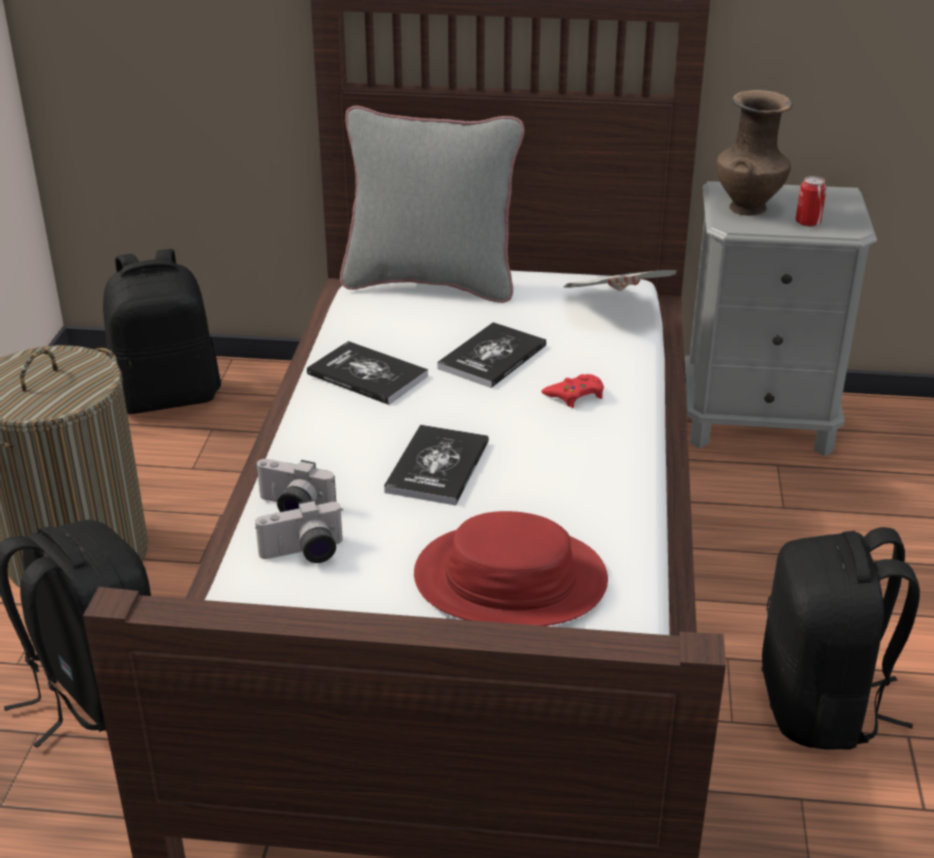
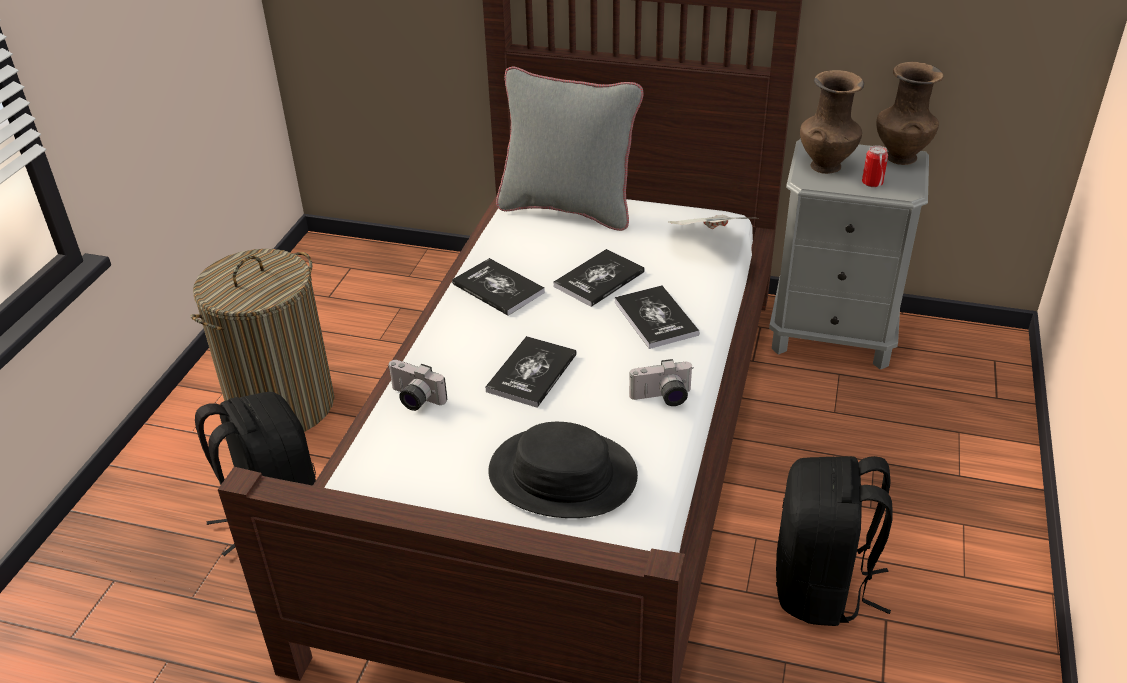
camera: 10 degrees right, 5 degrees up
black backpack [103,249,221,414] -> none
camera [255,499,343,563] -> camera moved to [629,359,694,406]
red hat [414,511,608,626] -> black hat [488,422,638,518]
red game controller [542,374,604,408] -> book [615,285,700,349]
none -> brown vase [876,62,944,165]

